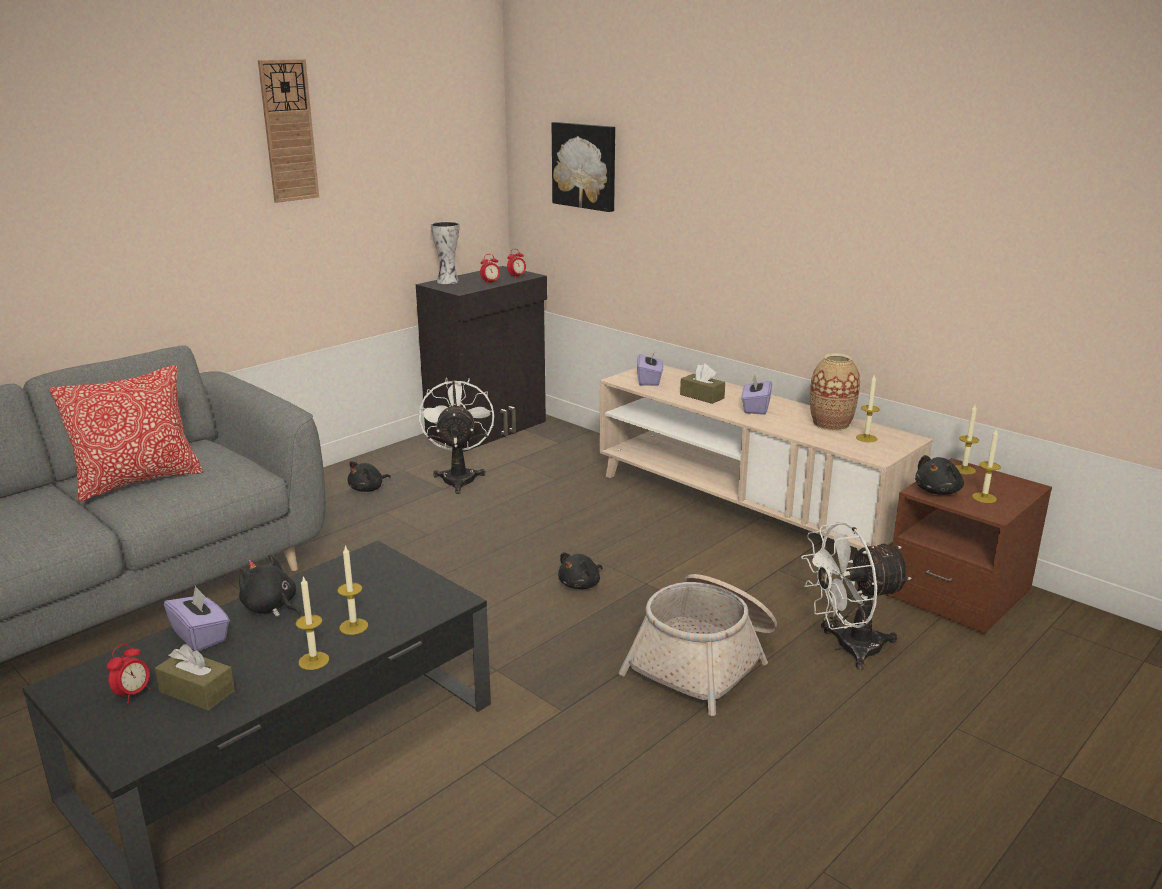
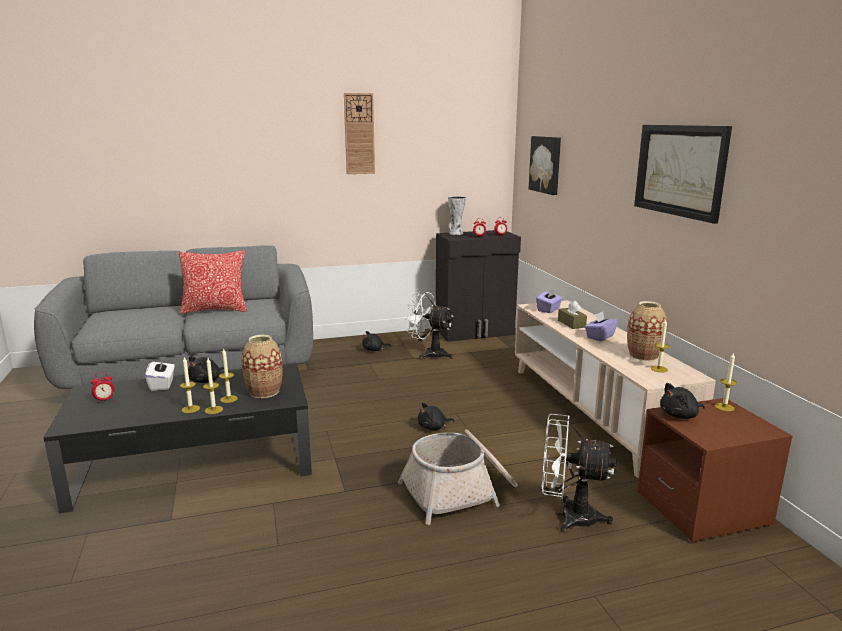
camera: 30 degrees right, 5 degrees down
brown tissue box [155,644,235,711] -> none
purple tissue box [164,585,230,651] -> white tissue box [145,356,175,391]
black plush toy [239,554,302,617] -> black plush toy turned 120 degrees counterclockwise [188,356,224,383]
white fan [419,377,494,494] -> white fan turned 90 degrees counterclockwise [405,291,454,360]
candle [972,428,1001,503] -> candle moved to [203,358,223,414]
none -> vase [241,335,282,398]
none -> picture [634,125,732,224]

